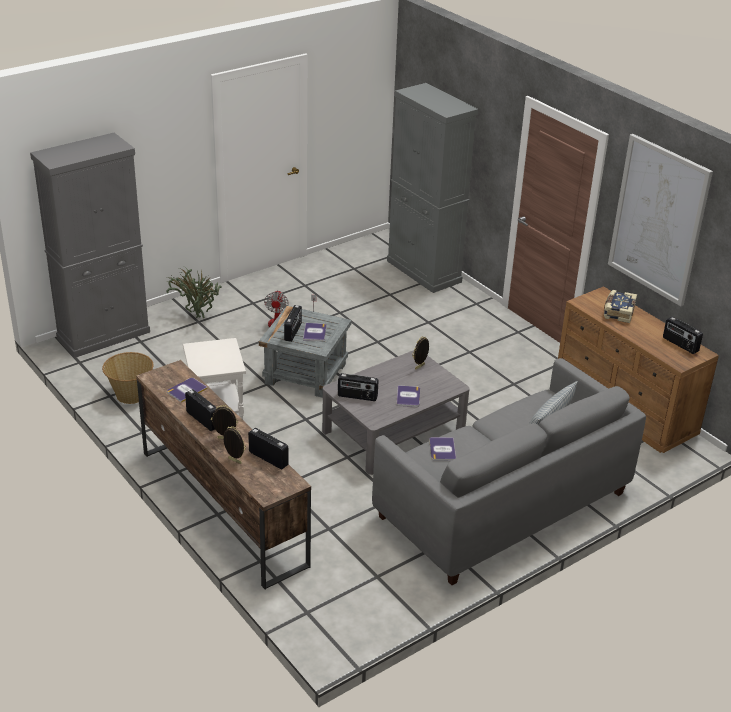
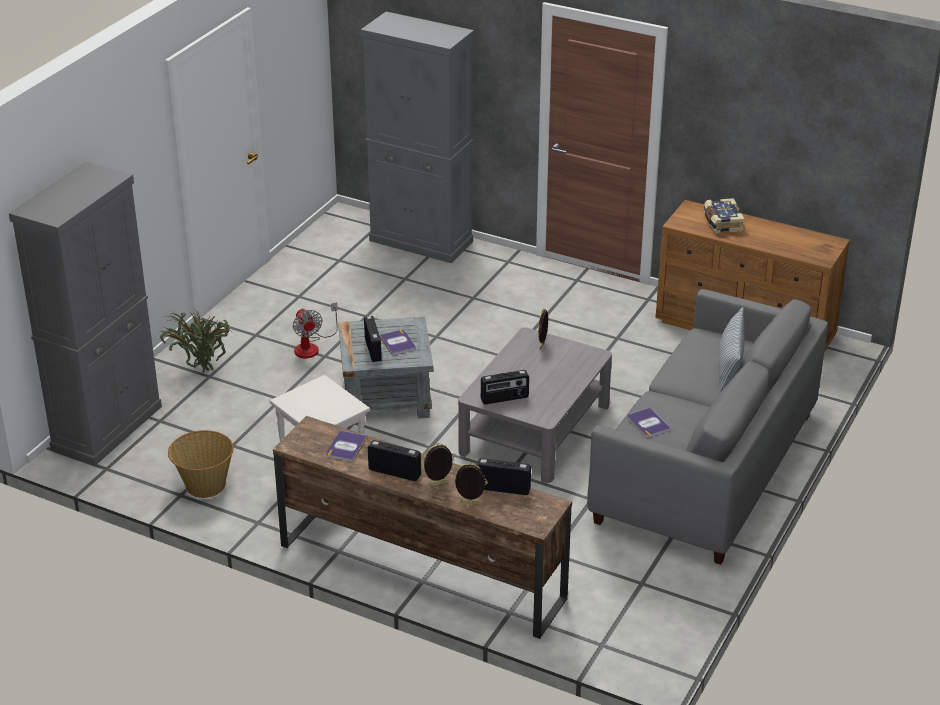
camera: 25 degrees left, 0 degrees up
book [396,385,420,407] -> none
picture [608,134,713,306] -> none
radio [663,317,703,354] -> none

